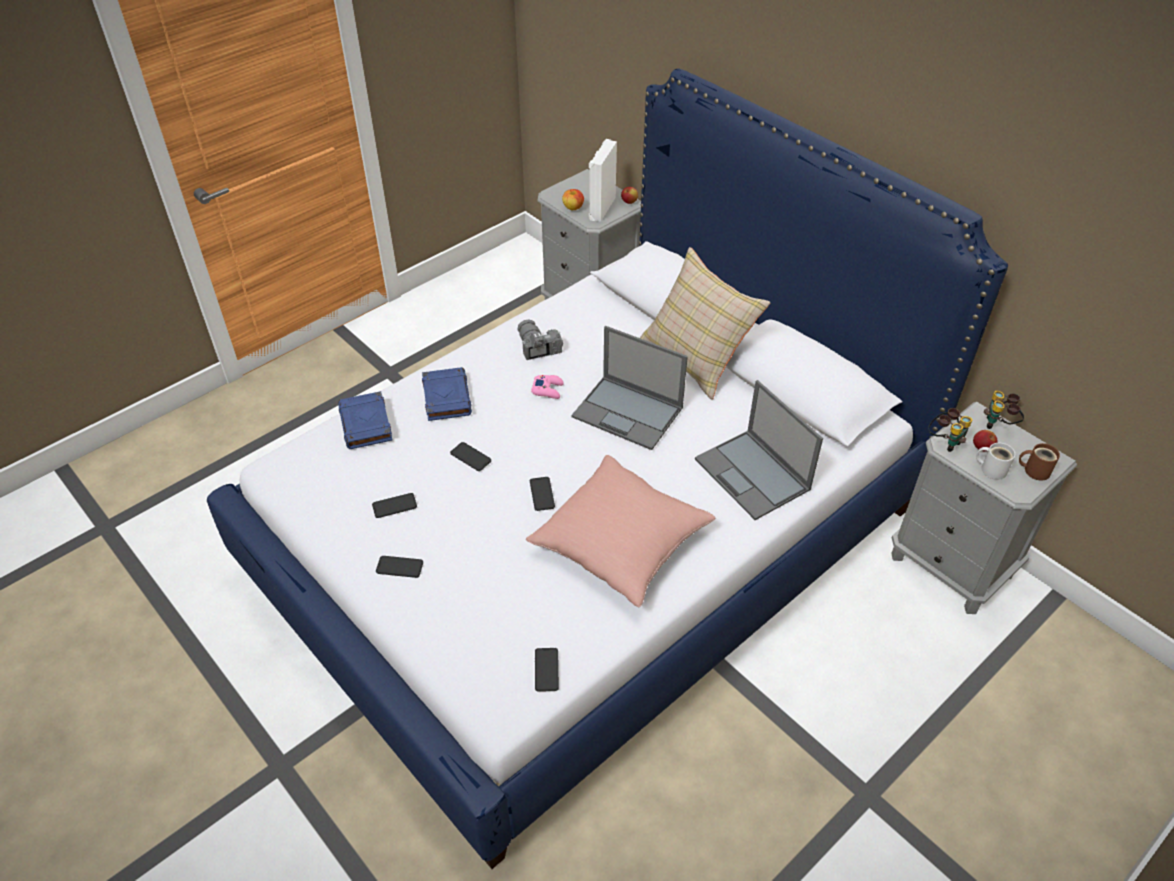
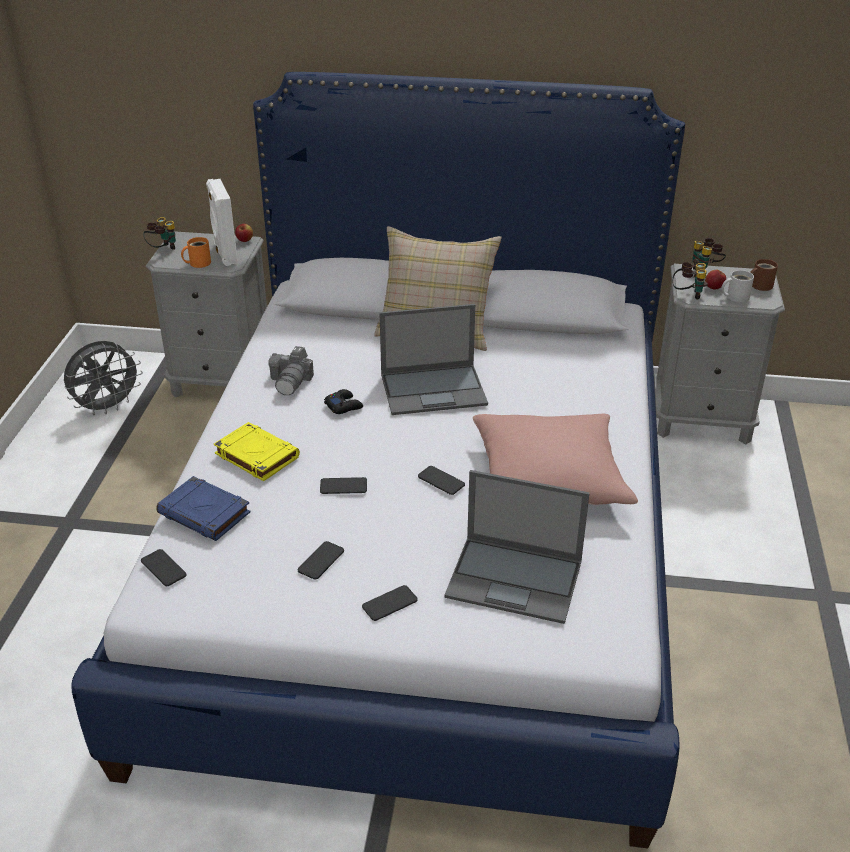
camera: 40 degrees left, 10 degrees down
blue book [422,367,472,421] -> yellow book [214,422,300,481]
camera [517,319,563,360] -> camera turned 105 degrees counterclockwise [268,346,314,395]
pink game controller [531,375,564,399] -> black game controller [324,389,363,414]
phone [535,648,559,692] -> phone moved to [141,549,187,586]
apple [562,189,584,210] -> orange mug [181,237,211,268]
laptop [695,380,823,520] -> laptop moved to [444,470,589,624]
none -> grey fan [64,341,143,415]
none -> binoculars [143,217,176,250]

